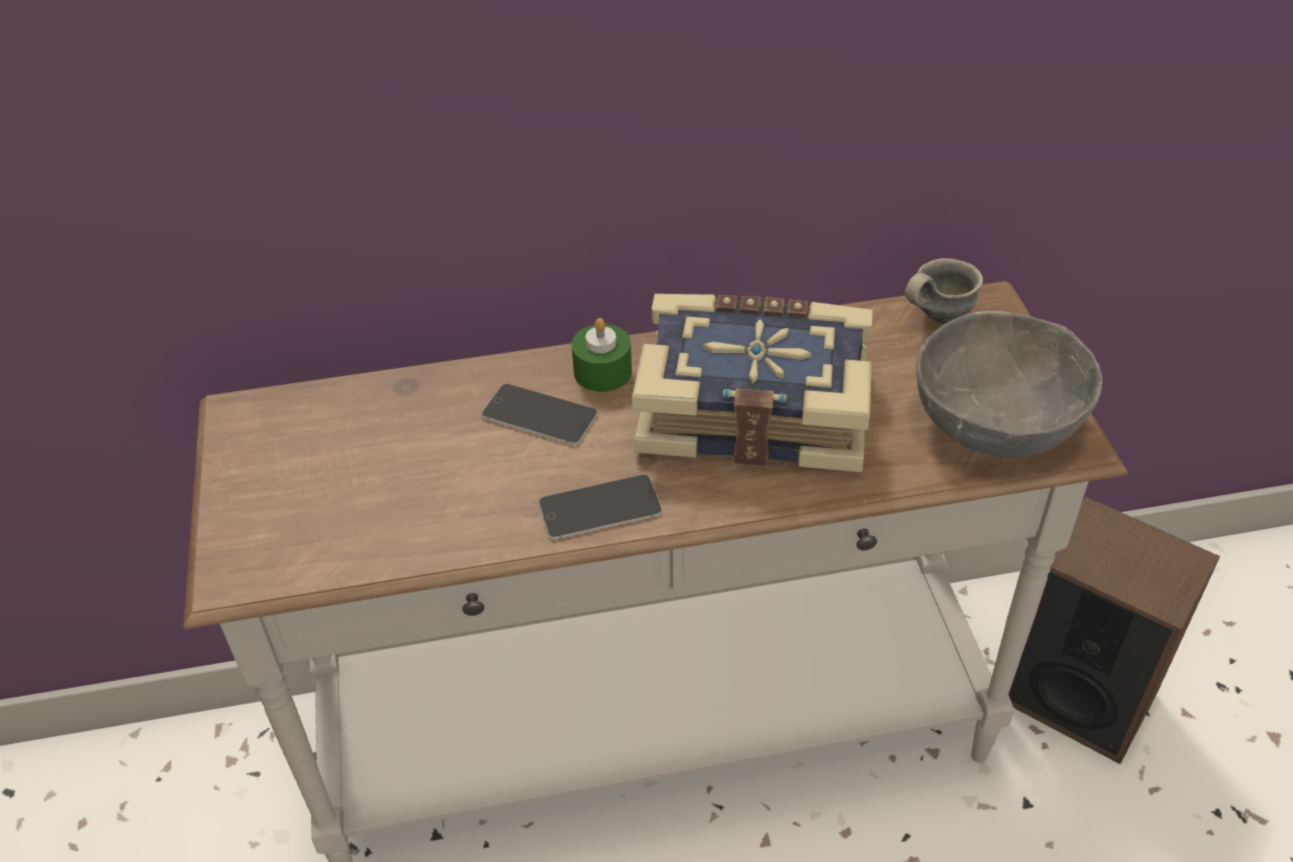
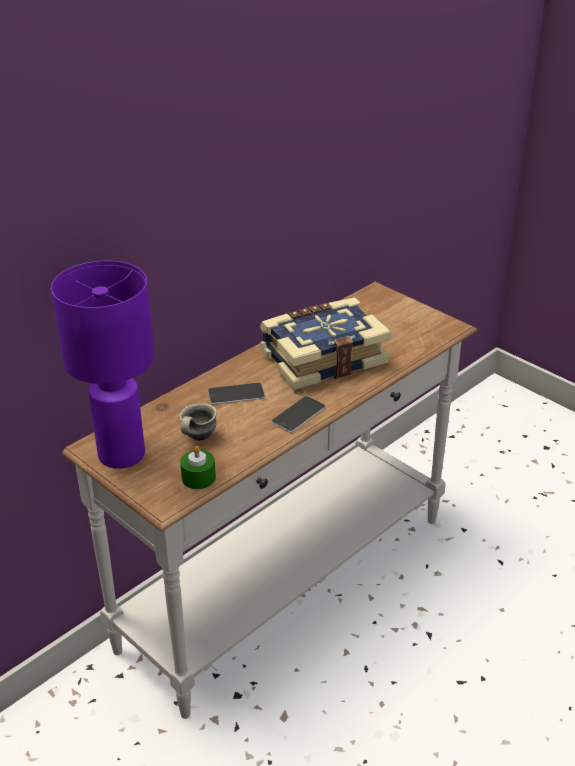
camera: 35 degrees left, 10 degrees down
green candle [572,318,632,392] -> green candle moved to [180,446,216,489]
grey mug [905,258,983,323] -> grey mug moved to [179,403,217,441]
grey bowl [916,311,1103,458] -> none
speaker [1008,497,1220,764] -> none
none -> purple table lamp [51,260,155,469]

